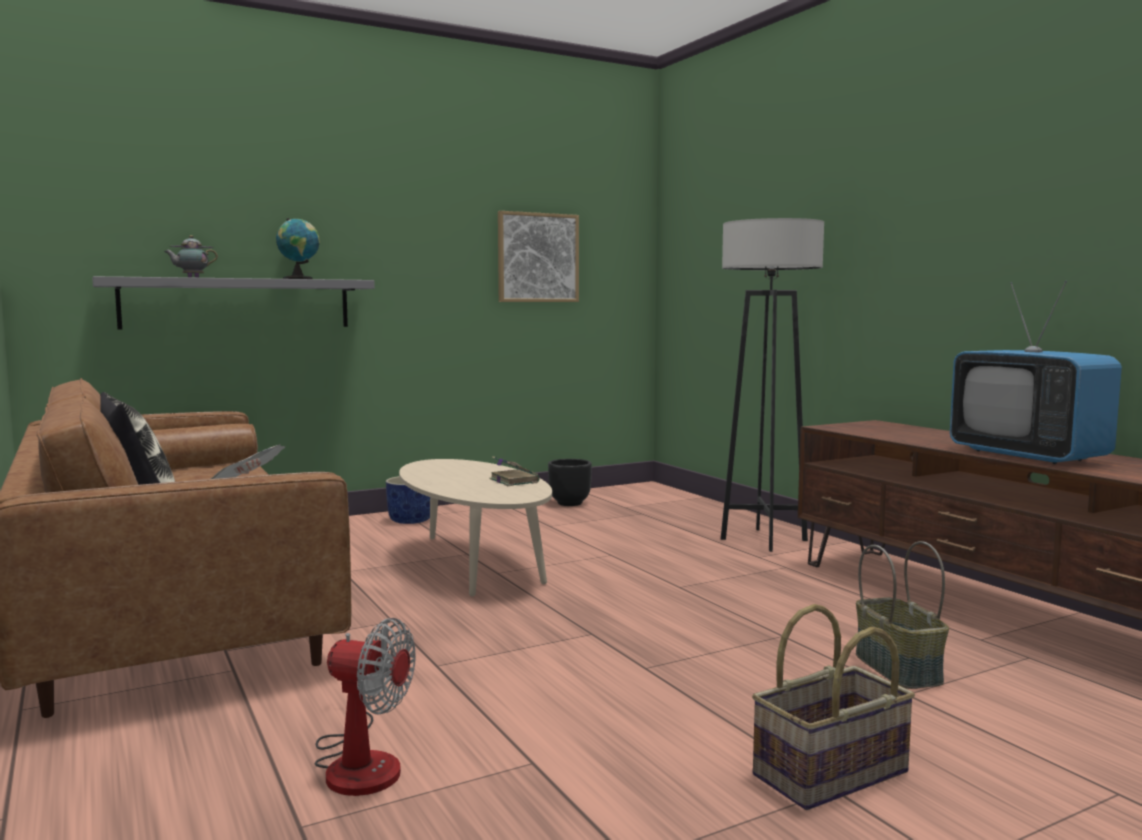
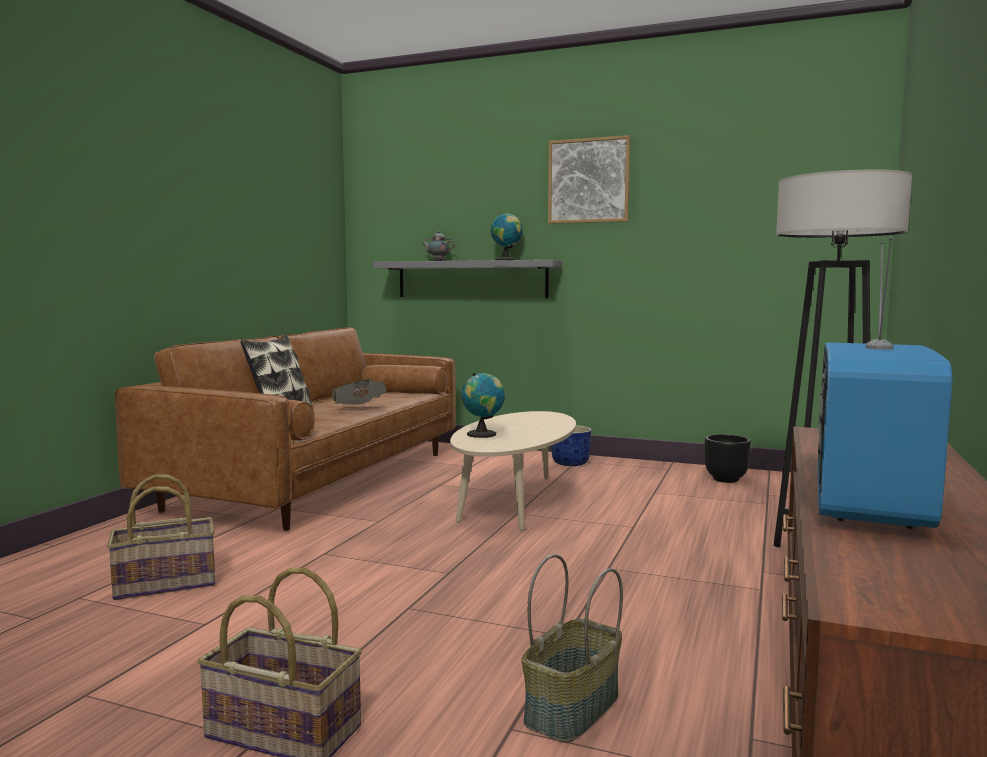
camera: 50 degrees right, 0 degrees up
fan [315,618,415,796] -> basket [107,474,215,600]
book [489,456,540,486] -> none
picture [498,211,579,302] -> picture moved to [548,135,631,224]
none -> globe [462,373,505,438]

